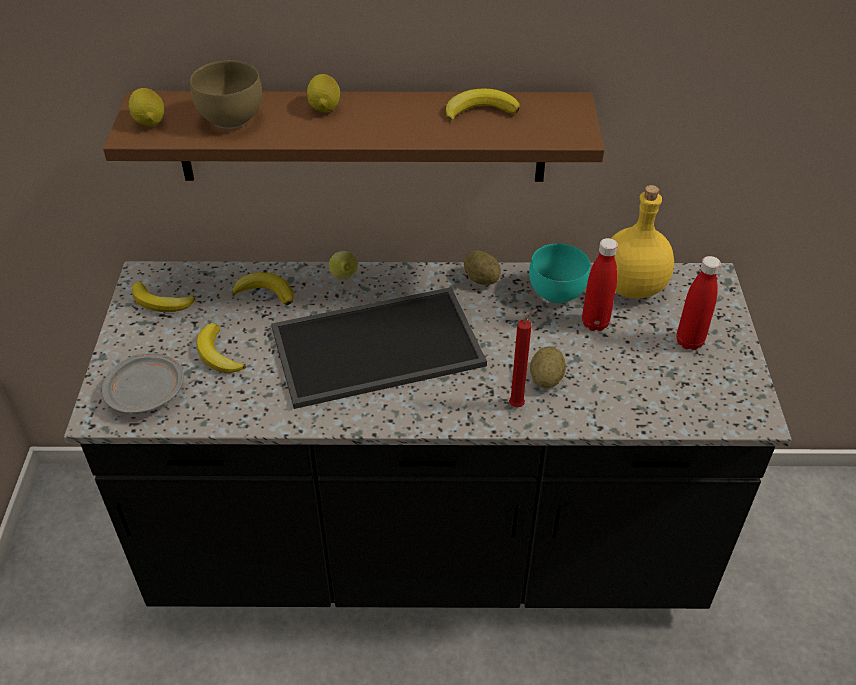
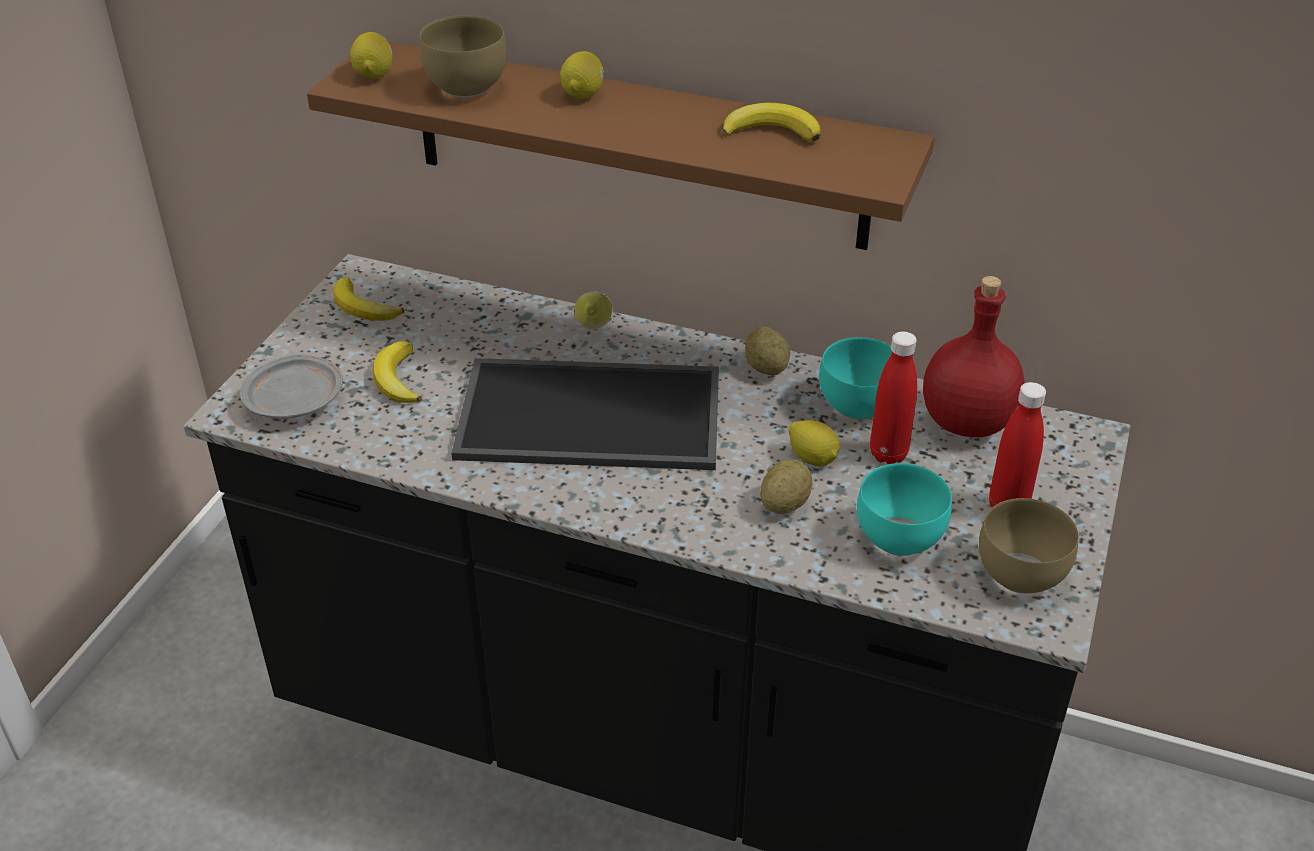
camera: 20 degrees right, 5 degrees down
banana [232,272,294,305] -> none
red candle [509,309,538,407] -> none
yellow bottle [611,185,674,299] -> red bottle [923,276,1024,437]
none -> lemon [789,420,840,466]
none -> turquoise bowl [857,463,952,556]
none -> brown bowl [979,498,1079,594]

